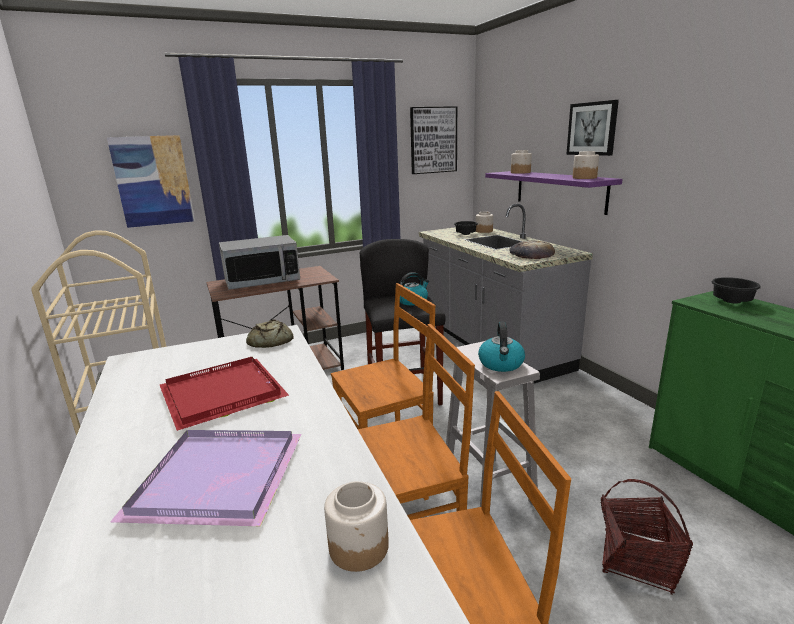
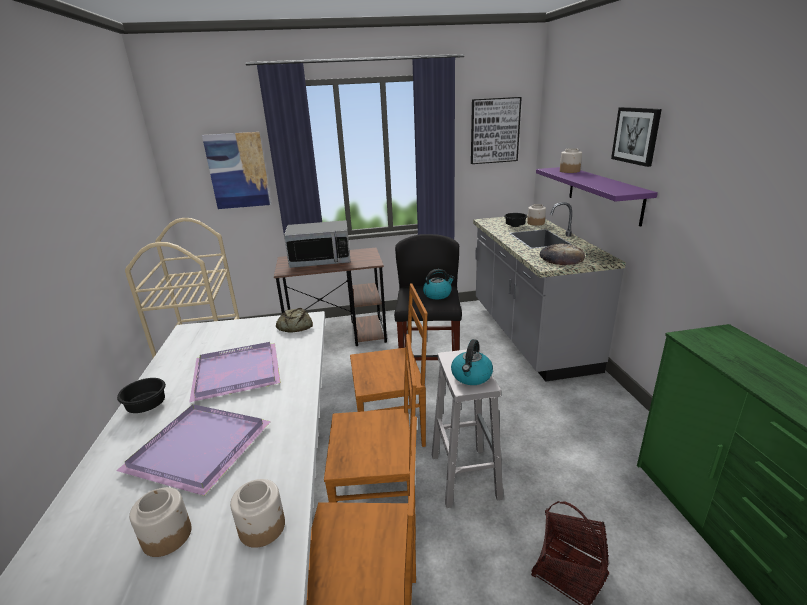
camera: 15 degrees right, 5 degrees up
red tray [160,357,289,431] -> purple tray [189,342,281,402]
jar [573,151,599,179] -> jar moved to [129,487,192,557]
black bowl [711,277,761,303] -> black bowl moved to [117,378,166,413]

